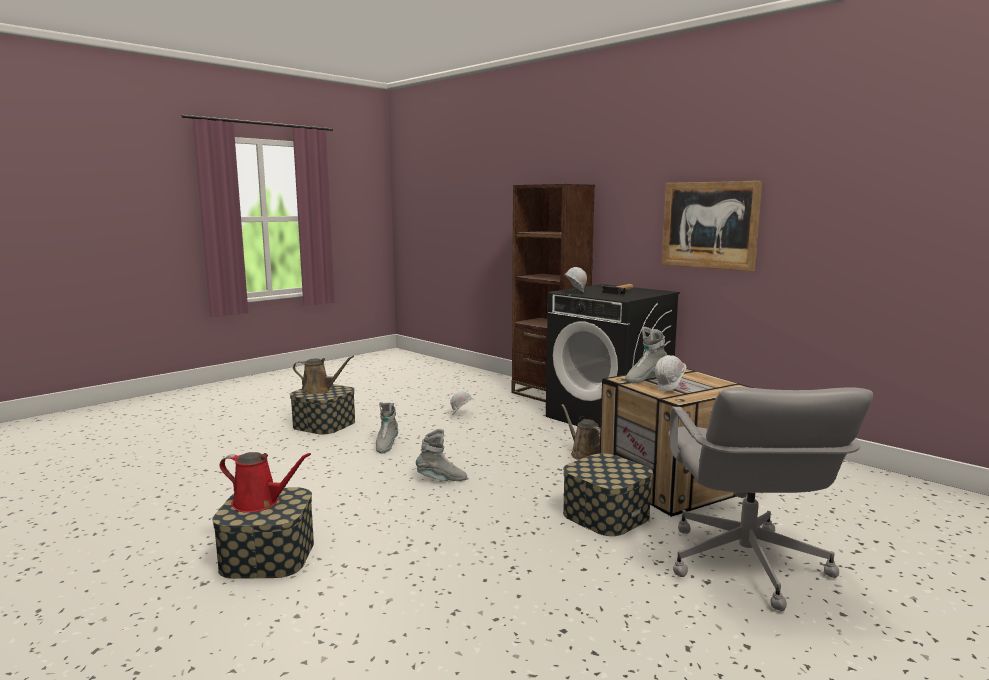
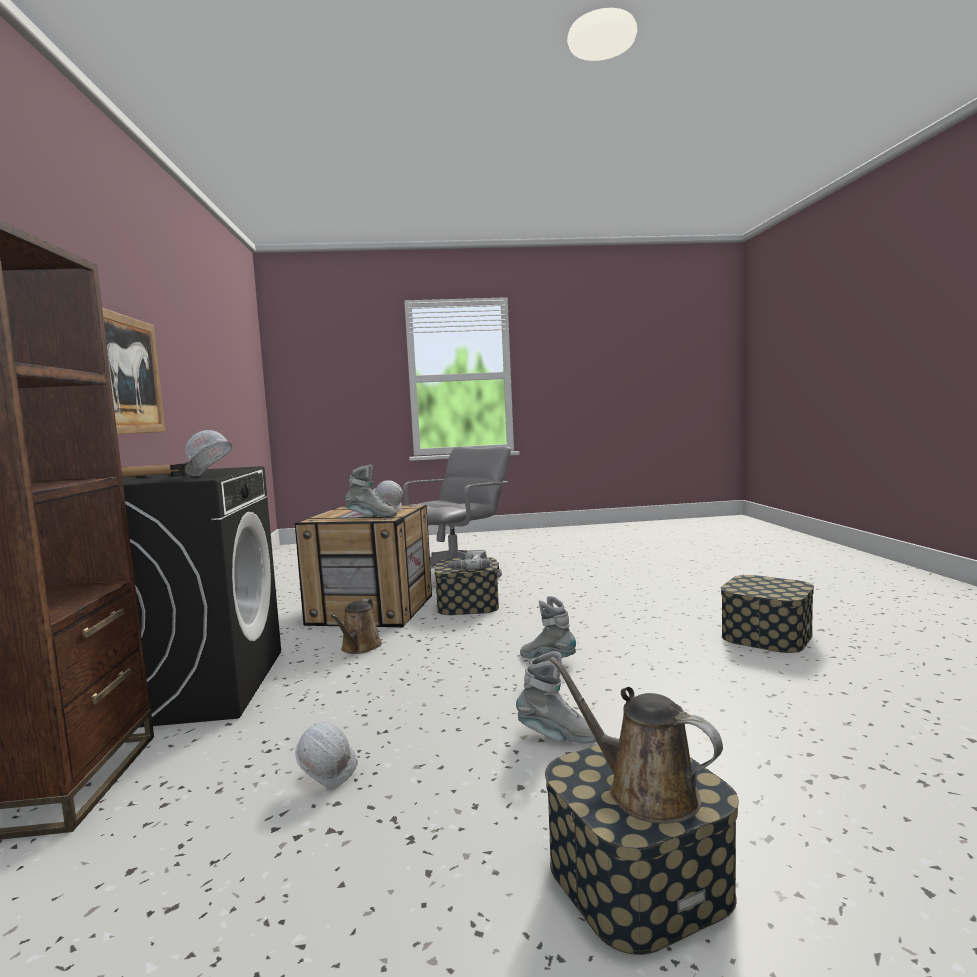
camera: 140 degrees left, 5 degrees down
red watering can [220,452,311,513] -> none
grey boot [376,402,398,454] -> grey boot turned 60 degrees clockwise [516,651,596,743]
none -> power drill [446,550,490,569]

